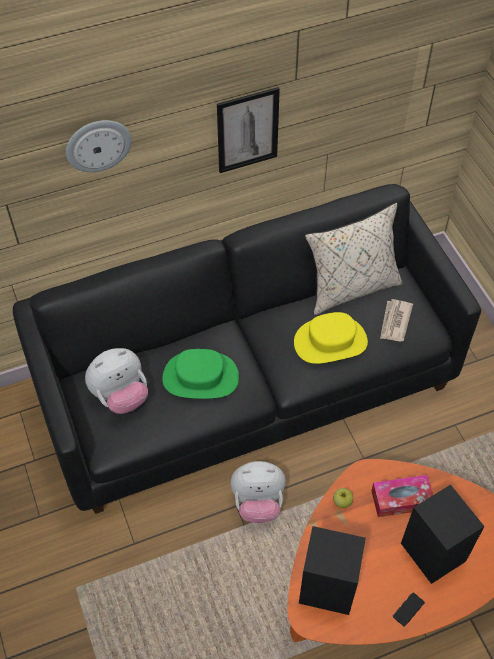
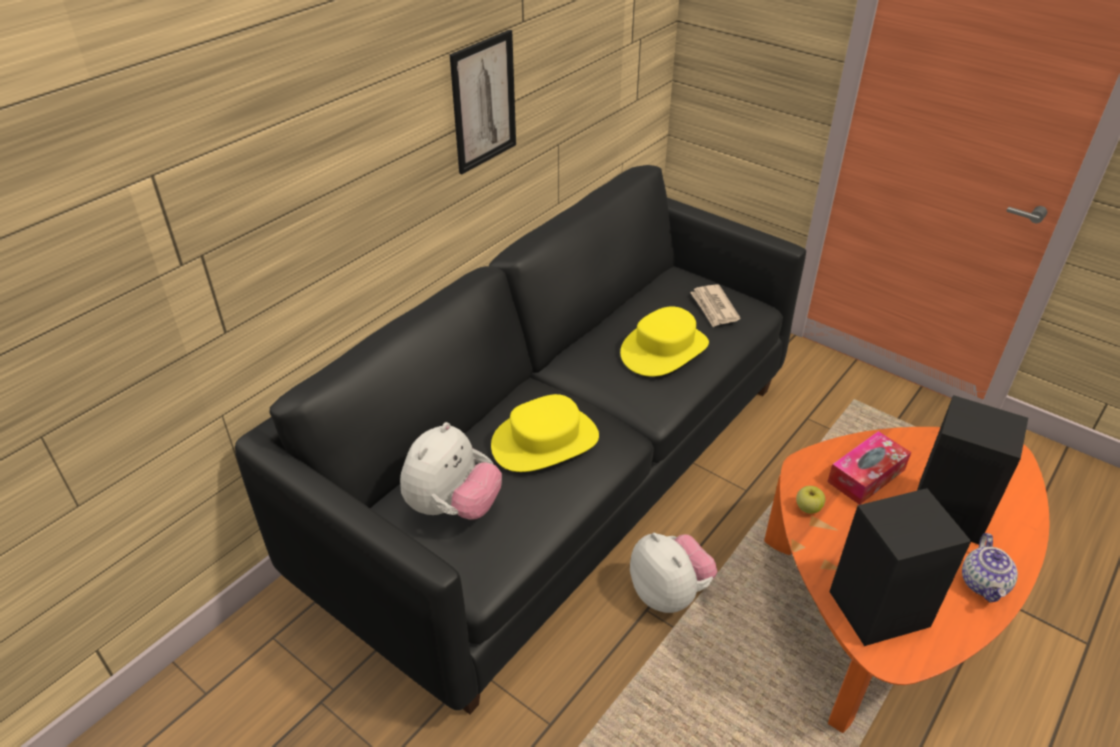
camera: 30 degrees left, 15 degrees down
wall clock [66,120,132,172] -> none
green hat [162,349,239,399] -> yellow hat [491,394,599,472]
plush toy [231,461,286,523] -> plush toy turned 90 degrees counterclockwise [630,533,717,613]
beige pillow [305,203,402,315] -> none
phone [393,593,425,627] -> teapot [962,533,1018,602]

